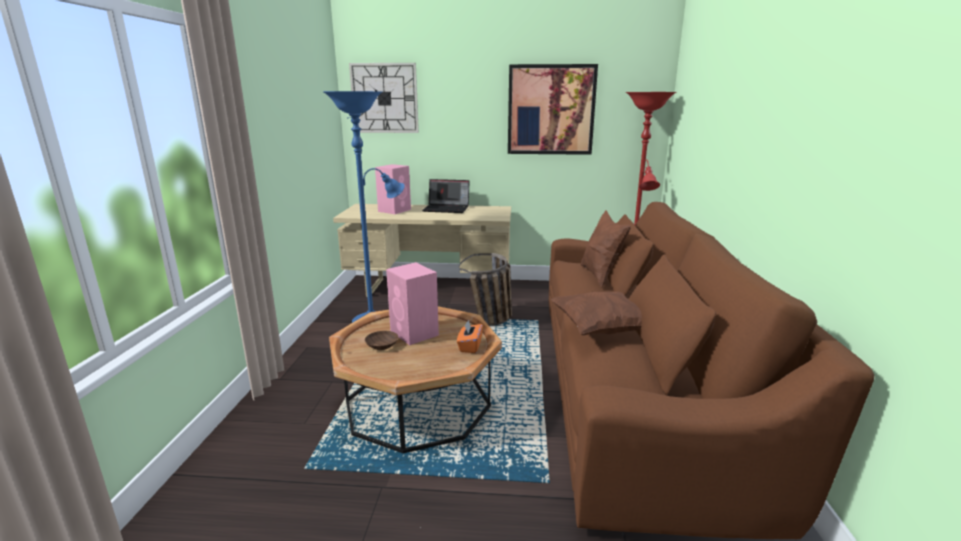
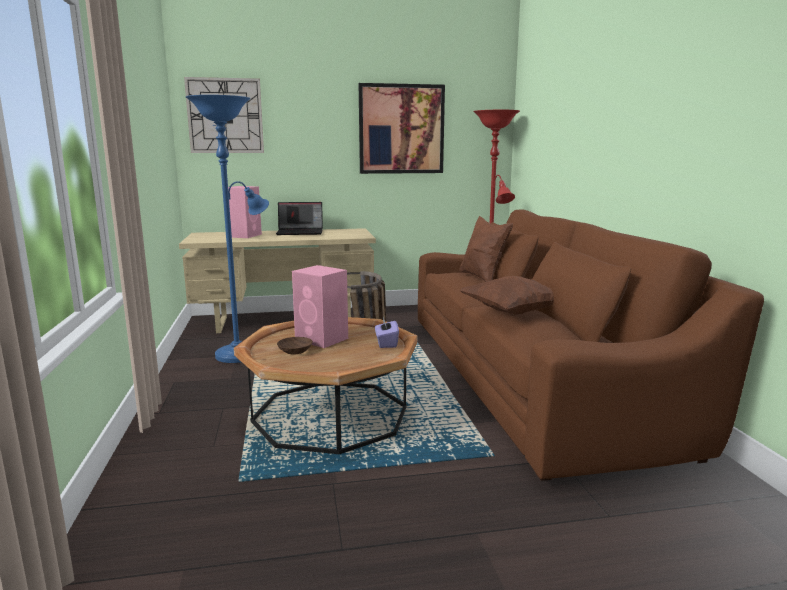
camera: 15 degrees left, 5 degrees down
orange tissue box [457,320,483,353] -> purple tissue box [375,317,399,348]

